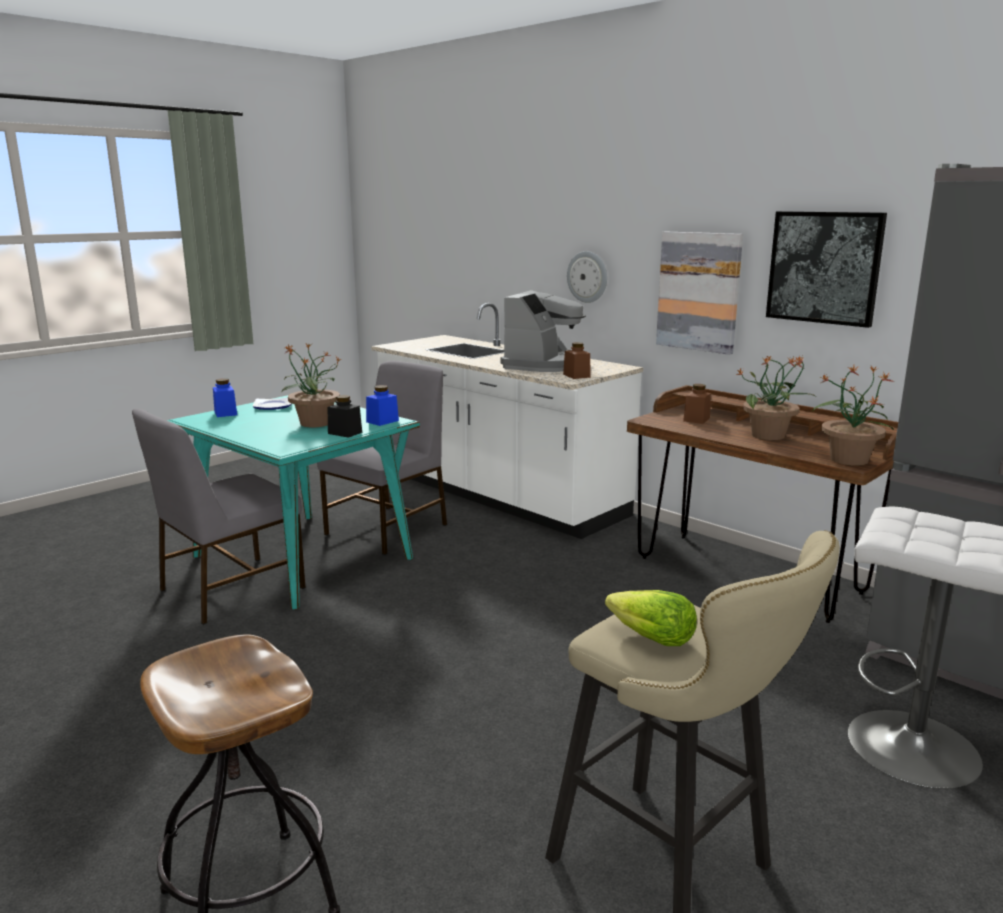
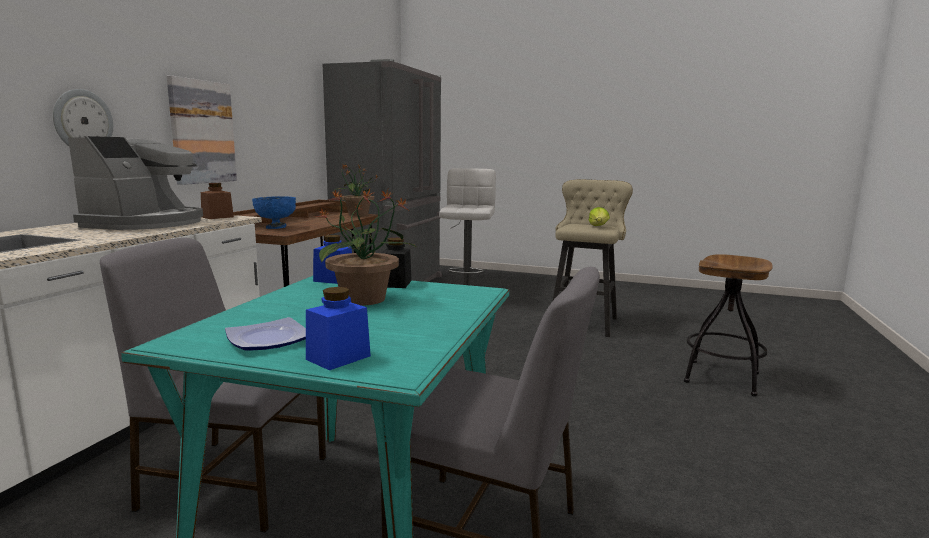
camera: 115 degrees left, 5 degrees down
coffee machine [501,290,586,372] -> coffee machine turned 105 degrees clockwise [68,136,203,230]
brown jar [683,384,711,424] -> blue bowl [252,196,296,229]
potted plant [736,356,815,440] -> none
picture [766,211,887,328] -> none

